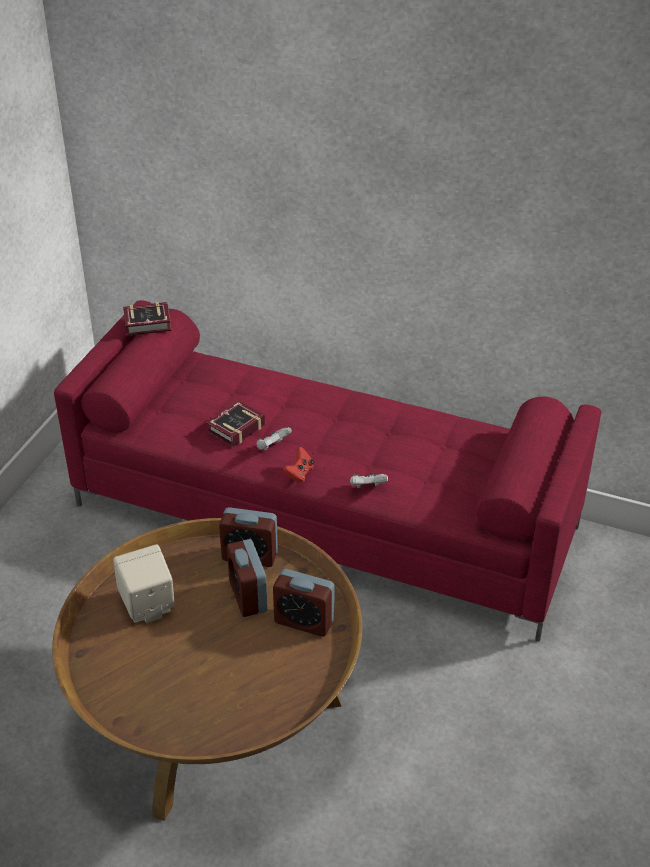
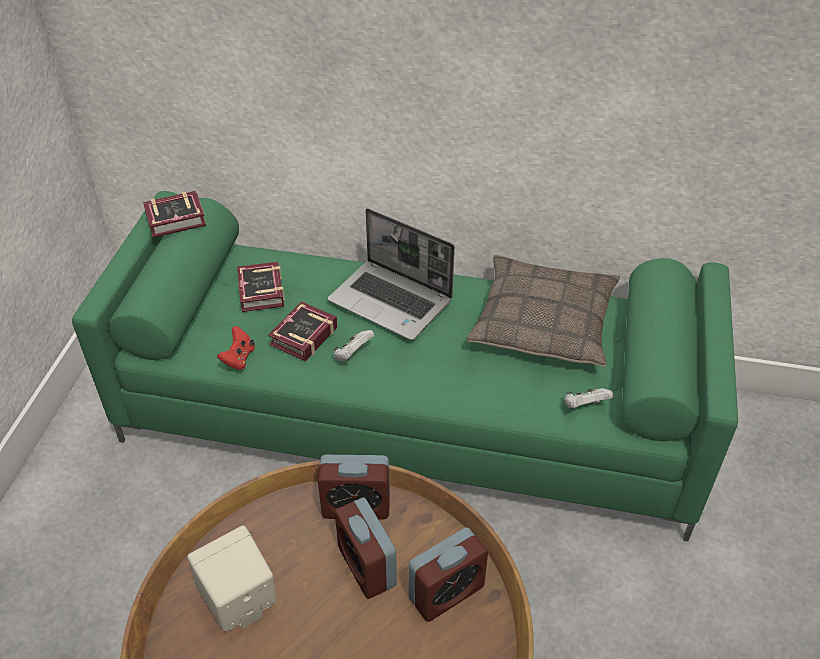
camera: 10 degrees left, 5 degrees up
red sofa [54,300,601,642] -> green sofa [72,191,738,541]
alarm clock [273,569,334,636] -> alarm clock turned 45 degrees counterclockwise [408,527,488,622]
red game controller [283,447,314,483] -> red game controller moved to [217,326,255,370]
white game controller [350,473,388,488] -> white game controller moved to [564,388,613,409]
none -> book [237,262,285,312]
none -> laptop [328,208,455,340]
none -> pillow [467,255,620,367]

